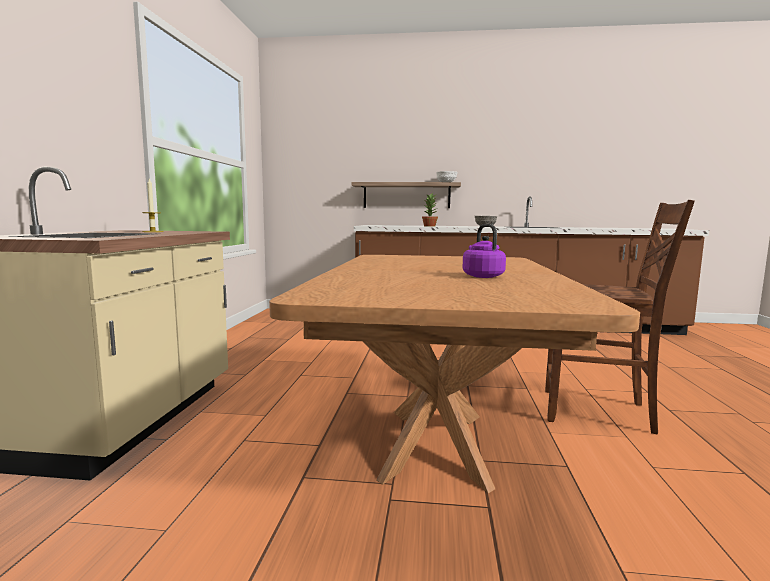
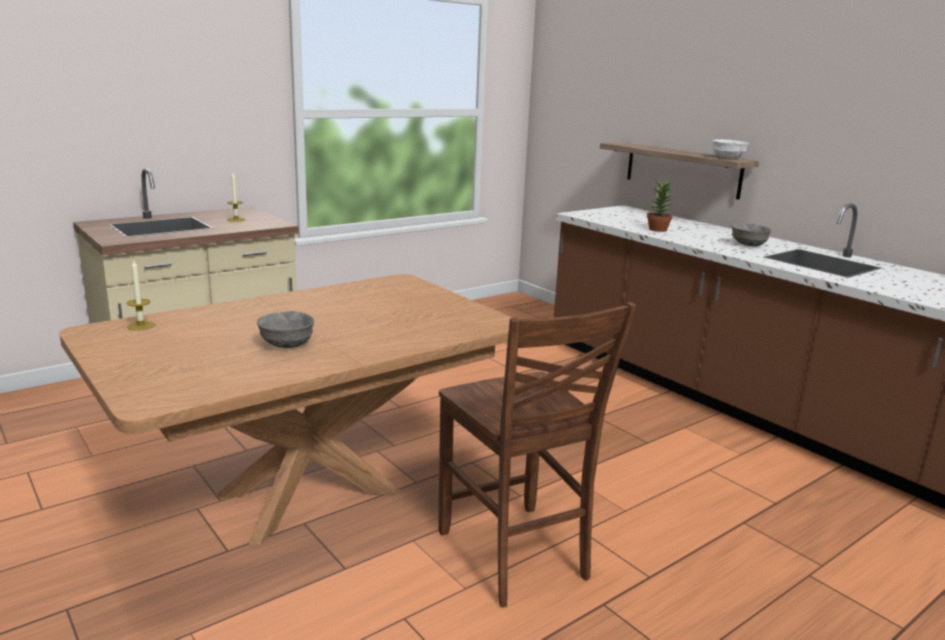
camera: 45 degrees right, 10 degrees up
purple kettle [463,224,506,278] -> grey bowl [257,311,314,348]
none -> candle [126,259,155,331]

